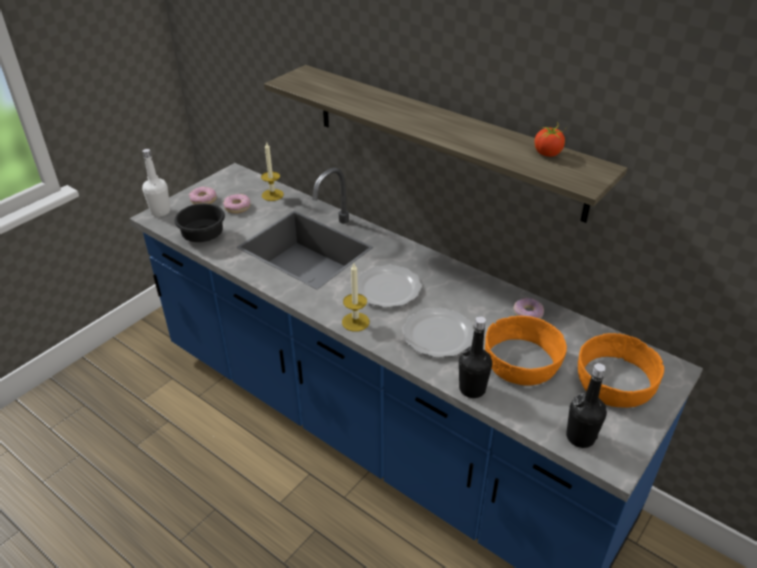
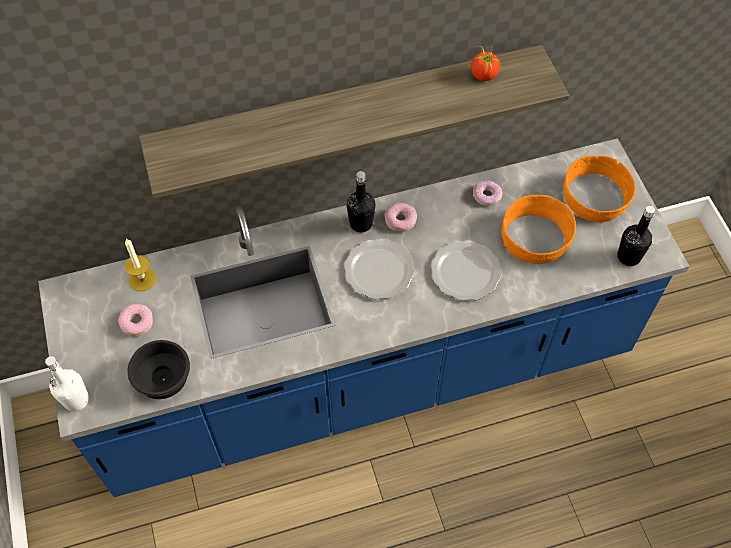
camera: 55 degrees left, 20 degrees up
donut [189,186,217,205] -> donut moved to [385,203,417,232]
candle [342,263,370,332] -> none
black bottle [459,316,492,398] -> black bottle moved to [347,171,375,233]

